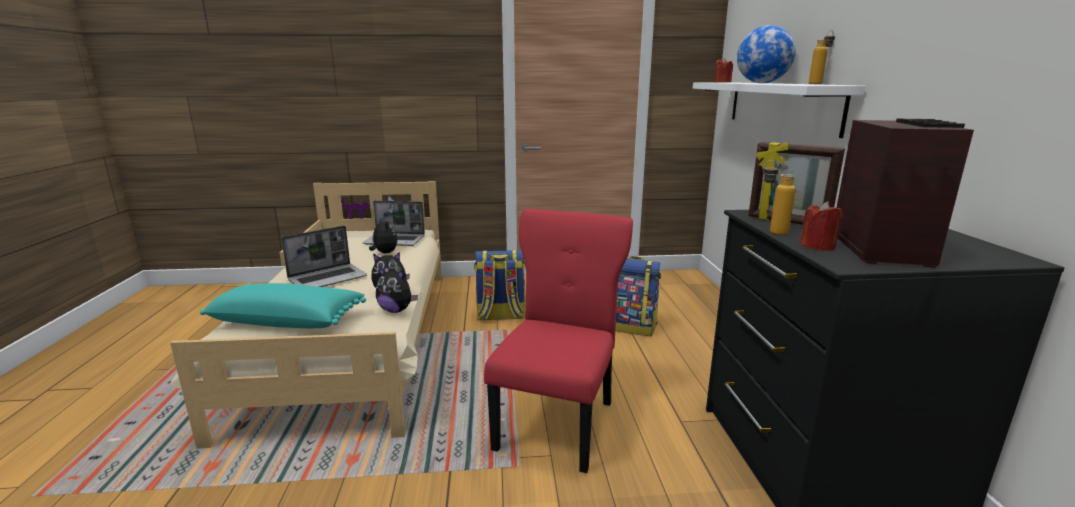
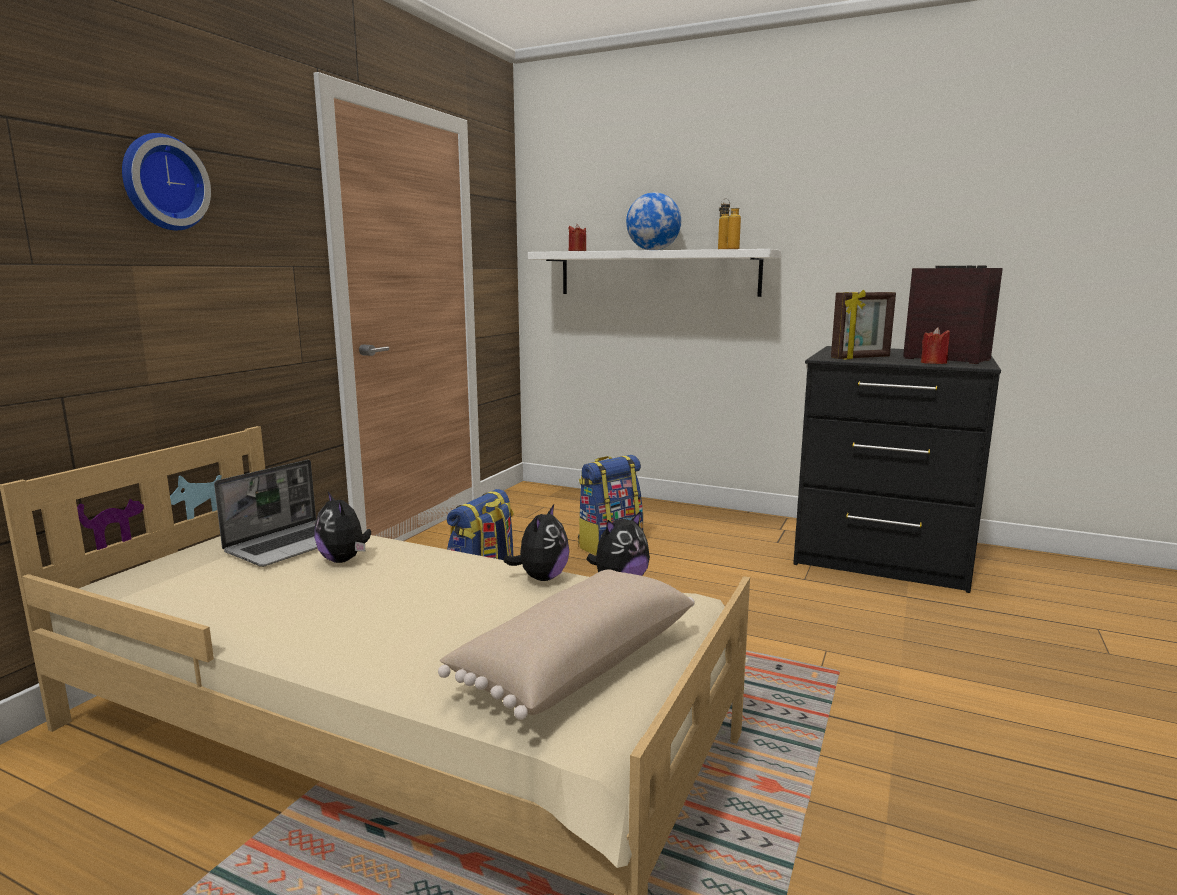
camera: 60 degrees left, 5 degrees down
turquoise pillow [200,283,366,328] -> beige pillow [438,569,695,720]
laptop [281,226,367,287] -> none
plush toy [369,217,397,253] -> plush toy turned 120 degrees counterclockwise [314,492,371,563]
red chair [484,209,633,473] -> none
bottle [763,160,796,235] -> bottle moved to [721,198,741,249]
none -> wall clock [122,133,211,230]

